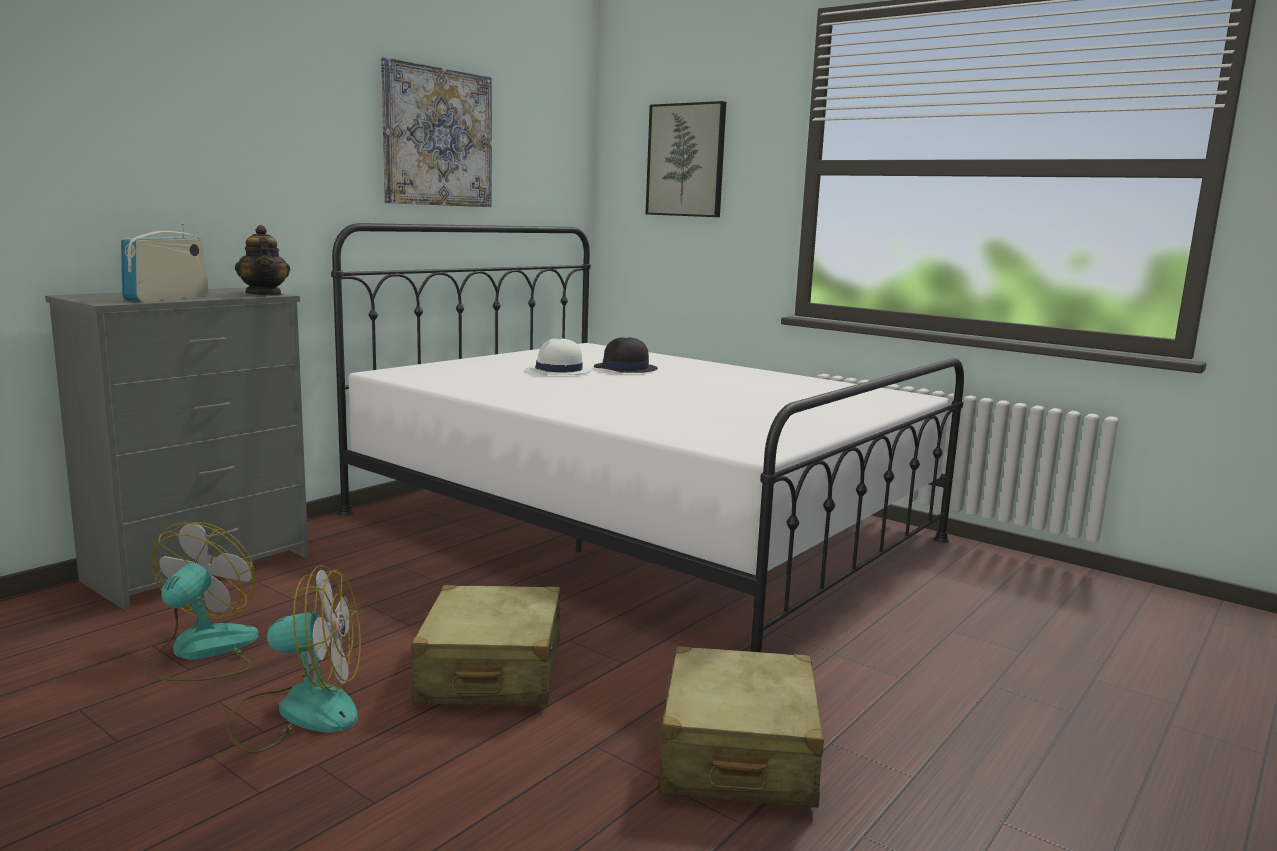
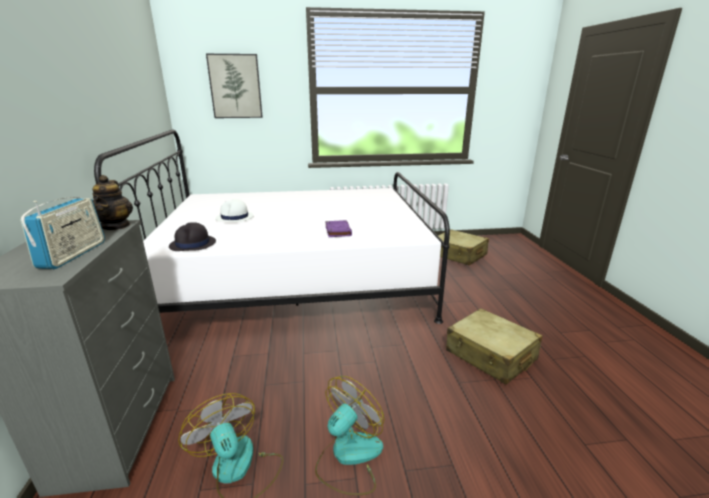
camera: 45 degrees left, 10 degrees up
radio [121,223,209,302] -> radio turned 150 degrees counterclockwise [20,197,105,269]
teapot [235,225,290,296] -> teapot turned 60 degrees clockwise [92,175,133,230]
picture [381,57,492,207] -> none
beige suitcase [411,585,561,706] -> beige suitcase moved to [438,229,489,265]
black hat [594,337,658,373] -> black hat moved to [169,222,216,251]
none -> purple book [326,220,352,237]

